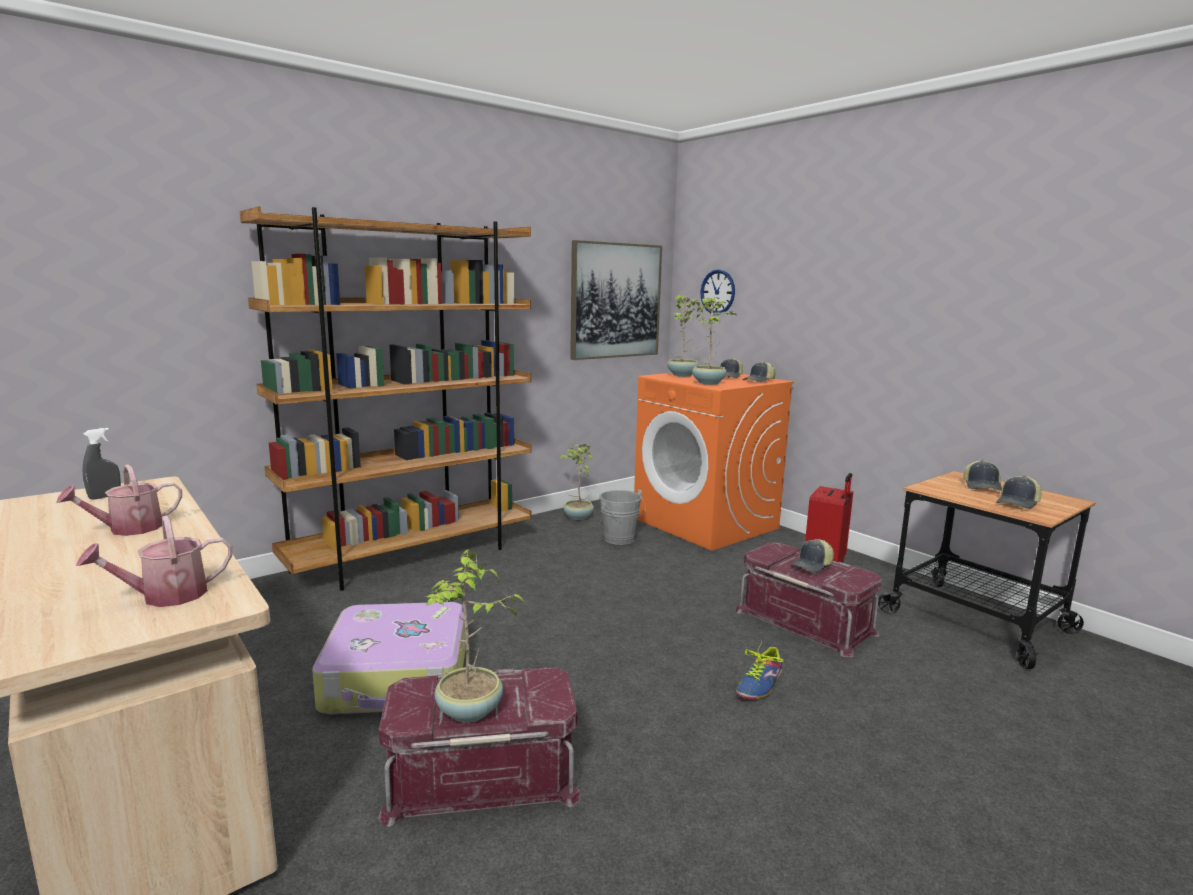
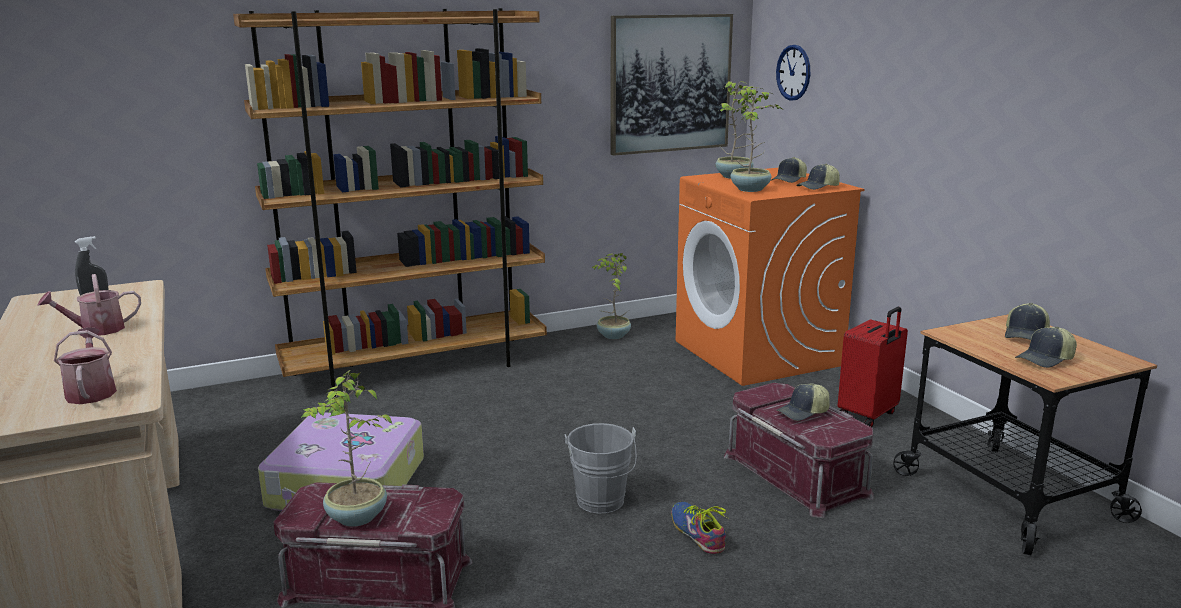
camera: 15 degrees right, 5 degrees up
watering can [76,515,232,607] -> watering can turned 90 degrees clockwise [54,327,117,404]
grey bucket [599,489,646,545] -> grey bucket moved to [565,423,637,514]
shoe [736,641,784,700] -> shoe turned 105 degrees clockwise [671,501,729,554]

